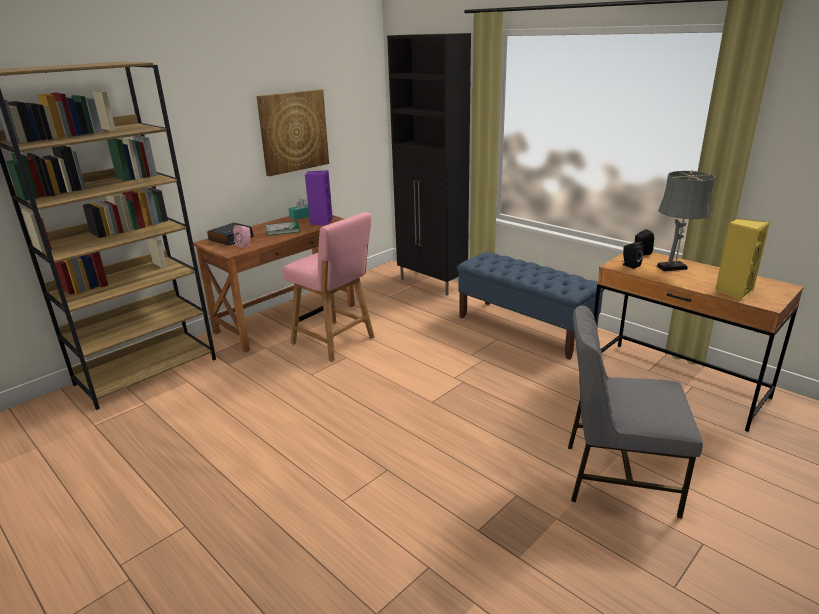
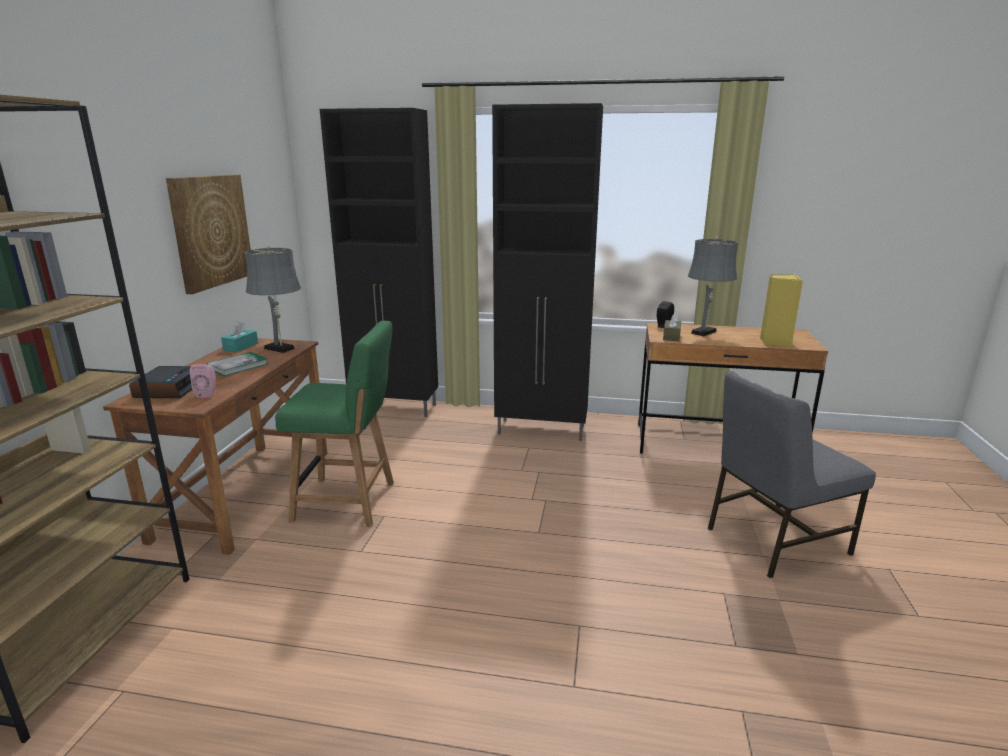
camera: 35 degrees left, 5 degrees down
pink chair [283,212,374,362] -> green chair [275,321,394,527]
purple speaker [305,170,333,226] -> grey table lamp [244,245,301,353]
blue bench [457,252,605,360] -> black cabinet [492,103,603,441]
black speaker [622,242,643,269] -> brown tissue box [663,312,681,341]

